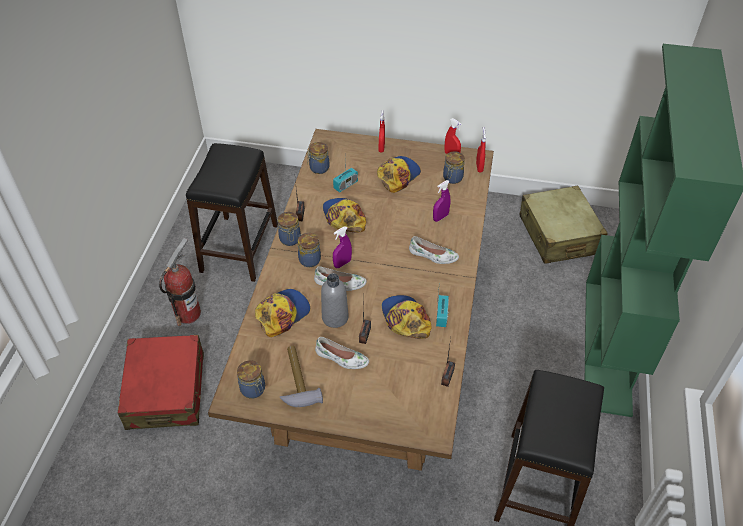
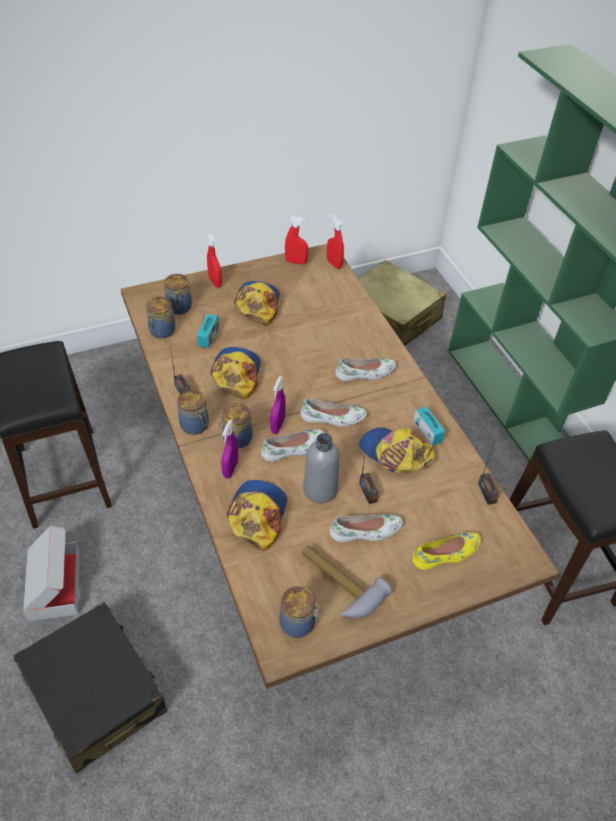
camera: 35 degrees left, 0 degrees up
red suitcase [118,335,204,430] -> black suitcase [13,602,167,774]
fire extinguisher [159,238,201,326] -> cardboard box [23,526,80,621]
cap [323,198,366,233] -> cap turned 60 degrees clockwise [210,347,261,399]
purple spray bottle [433,180,450,222] -> purple spray bottle moved to [221,420,238,478]
jar [443,152,465,184] -> jar moved to [164,274,192,315]
none -> white shoe [300,399,367,427]
none -> yellow shoe [412,532,481,570]

